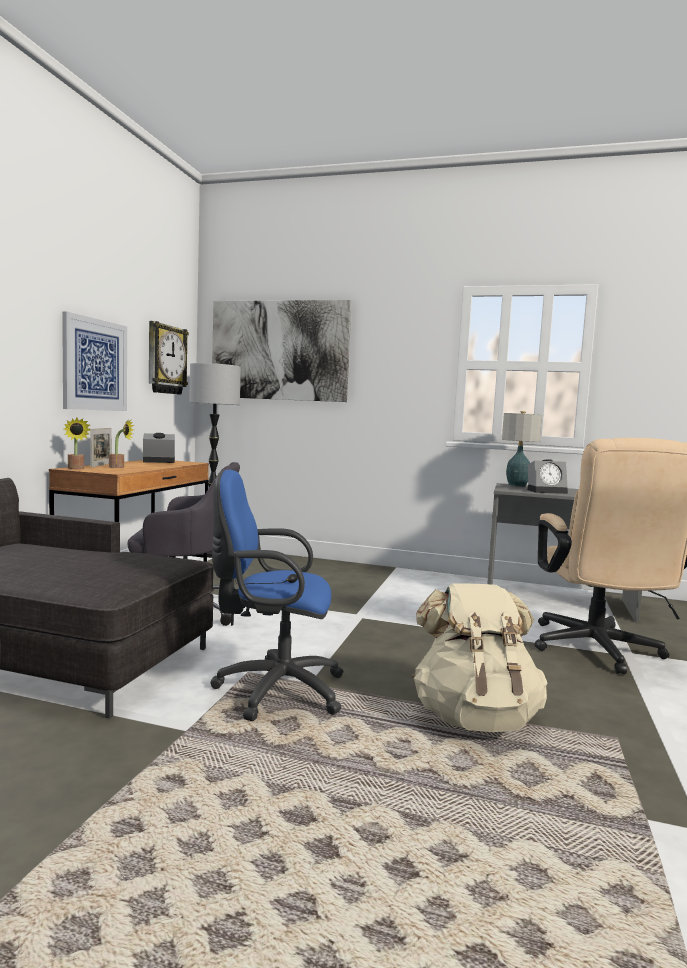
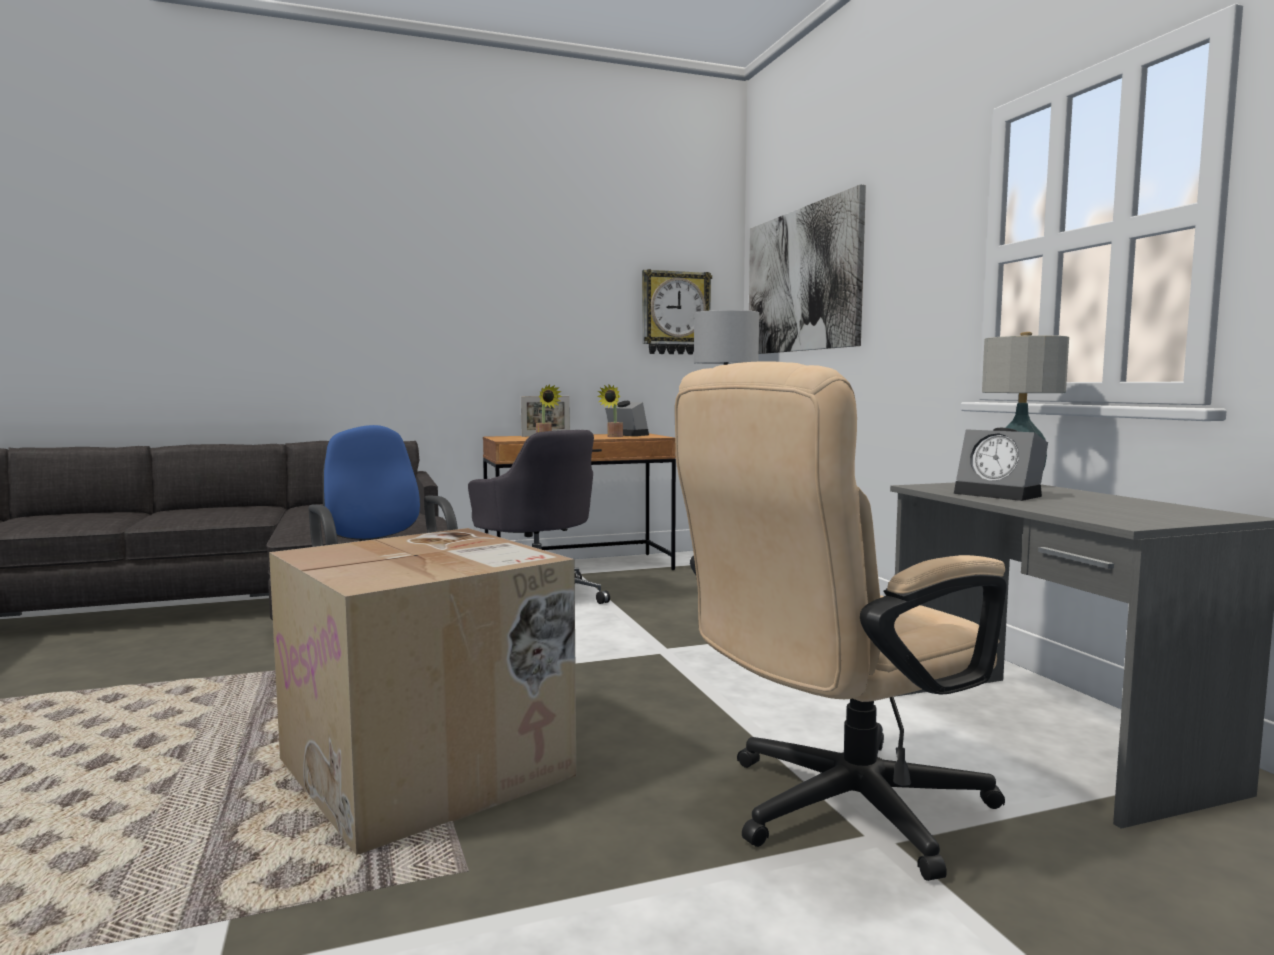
camera: 55 degrees right, 0 degrees up
picture [62,311,127,411] -> none
potted plant [64,418,91,469] -> potted plant moved to [597,385,623,437]
beige backpack [412,584,547,732] -> cardboard box [269,528,576,855]

